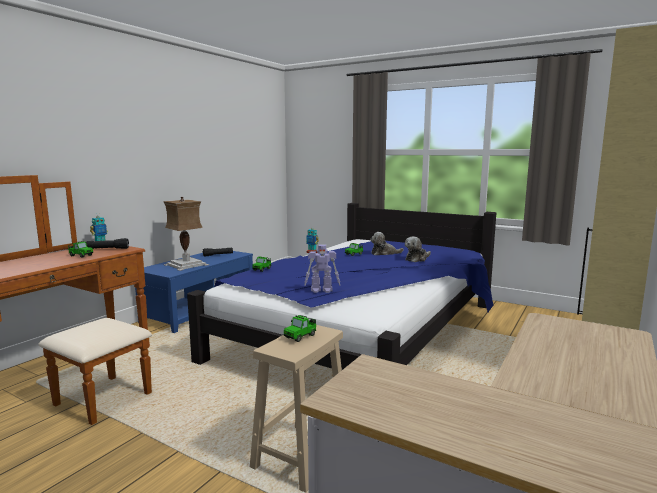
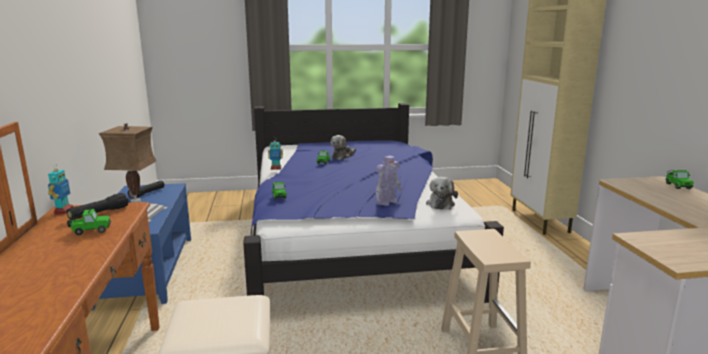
camera: 40 degrees left, 5 degrees up
toy car [283,315,316,342] -> toy car moved to [665,170,694,189]
plush toy [405,237,431,262] -> plush toy moved to [426,177,458,210]

